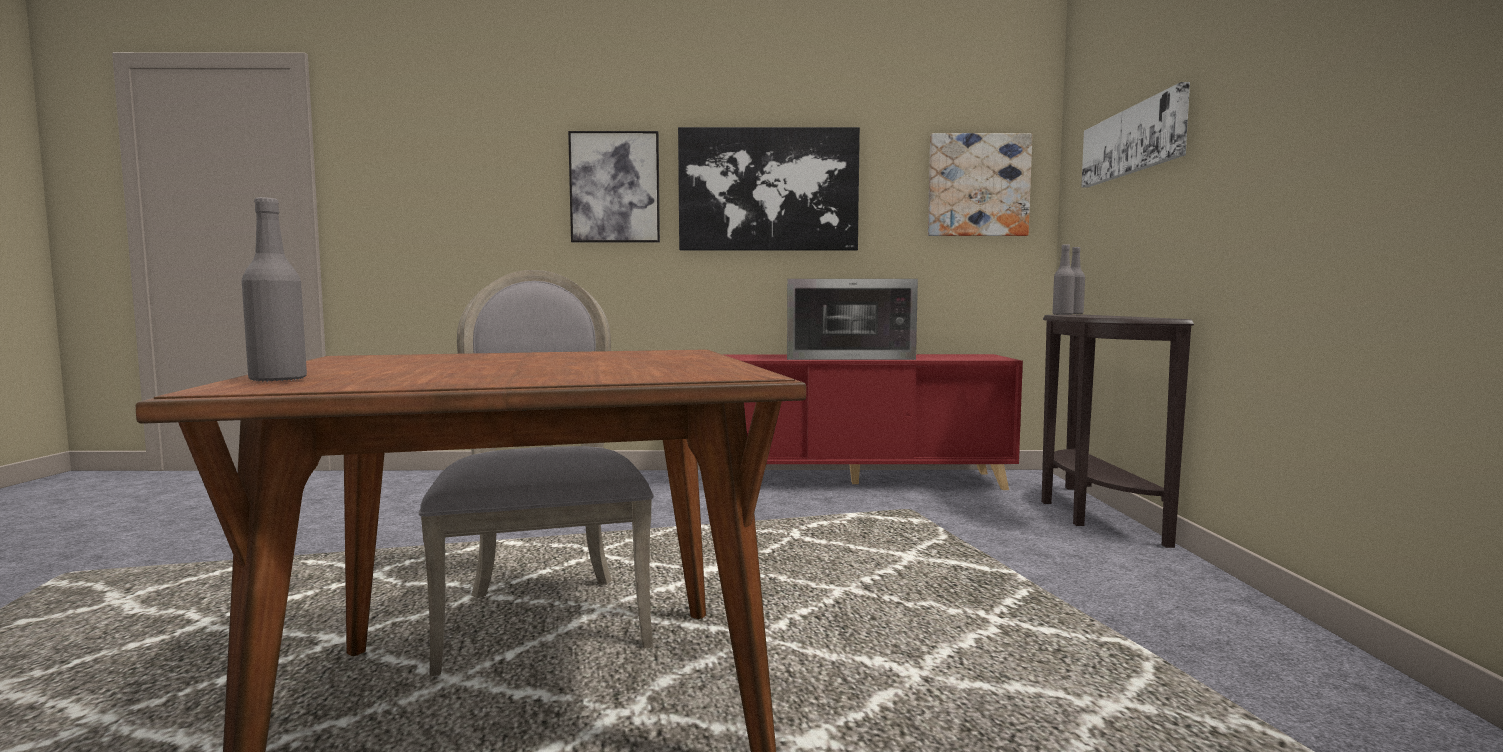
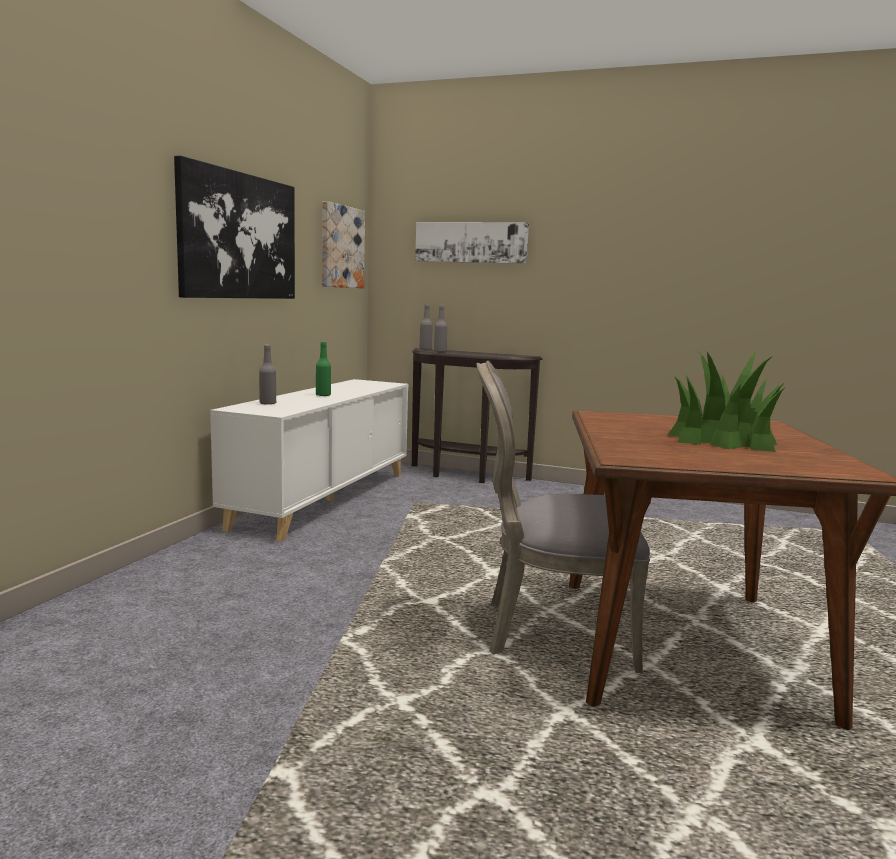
camera: 70 degrees left, 5 degrees up
grey bottle [242,197,307,382] -> grey bottle moved to [259,345,276,405]
picture [568,131,660,242] -> none
red cabinet [722,354,1023,490] -> white cabinet [210,379,408,541]
microwave [787,279,918,360] -> green bottle [316,342,331,396]
none -> potted plant [668,350,786,452]

